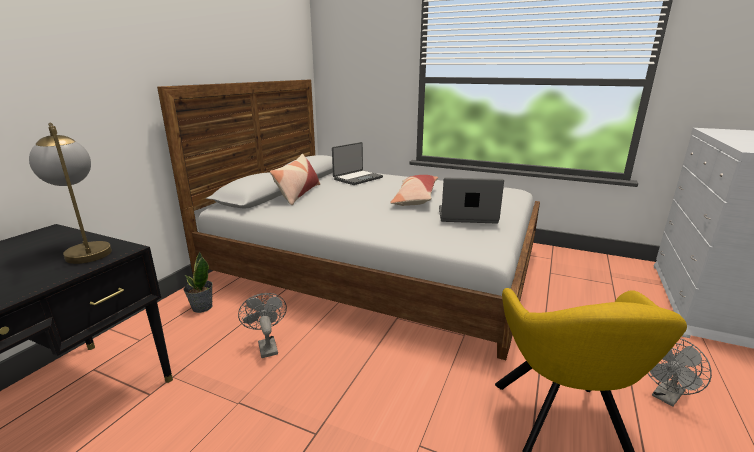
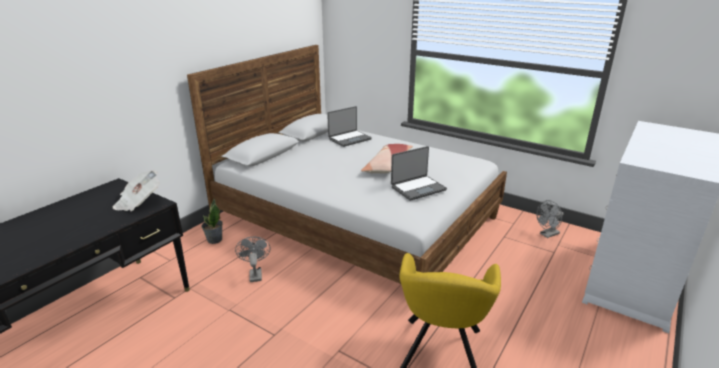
camera: 10 degrees right, 5 degrees up
table lamp [29,123,112,264] -> newspaper [113,171,159,211]
pillow [270,154,320,205] -> none
laptop [439,178,504,224] -> laptop turned 135 degrees clockwise [391,146,447,201]
grey fan [648,338,712,407] -> grey fan moved to [536,200,564,238]

